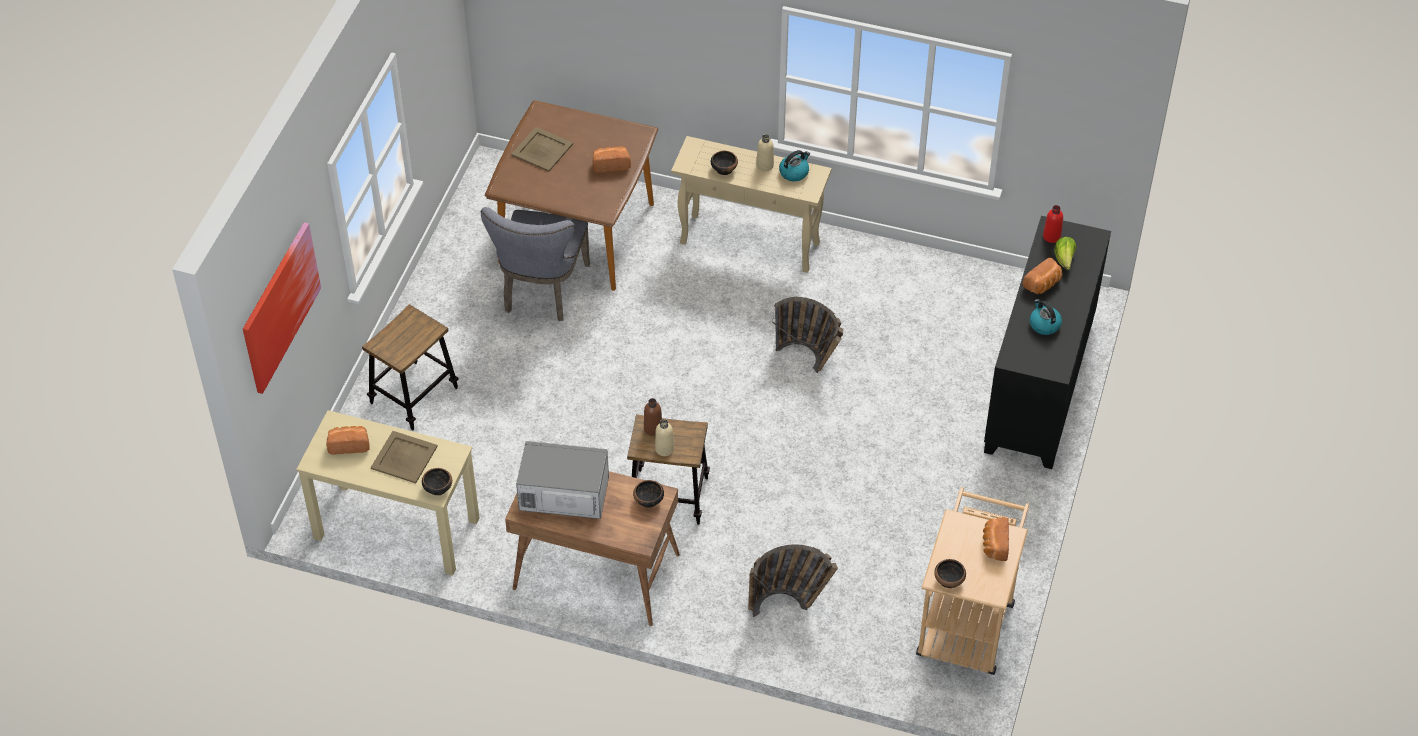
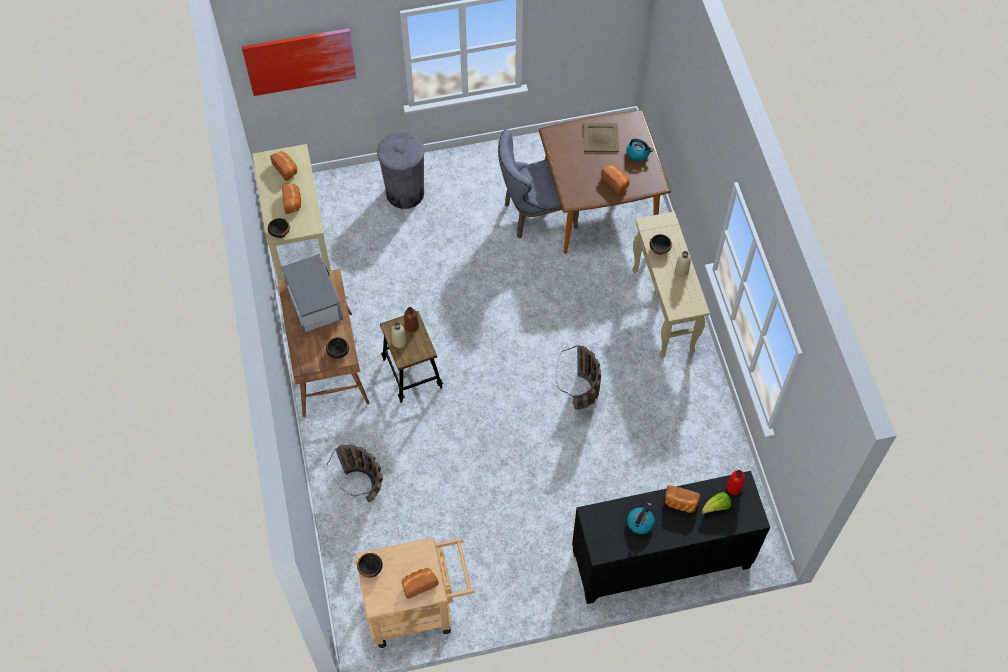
camera: 60 degrees right, 10 degrees up
stool [362,304,459,430] -> grey trash can [377,132,425,209]
beige tray [371,431,438,483] -> bread [282,184,301,214]
kettle [779,150,810,181] -> kettle moved to [626,139,653,162]

